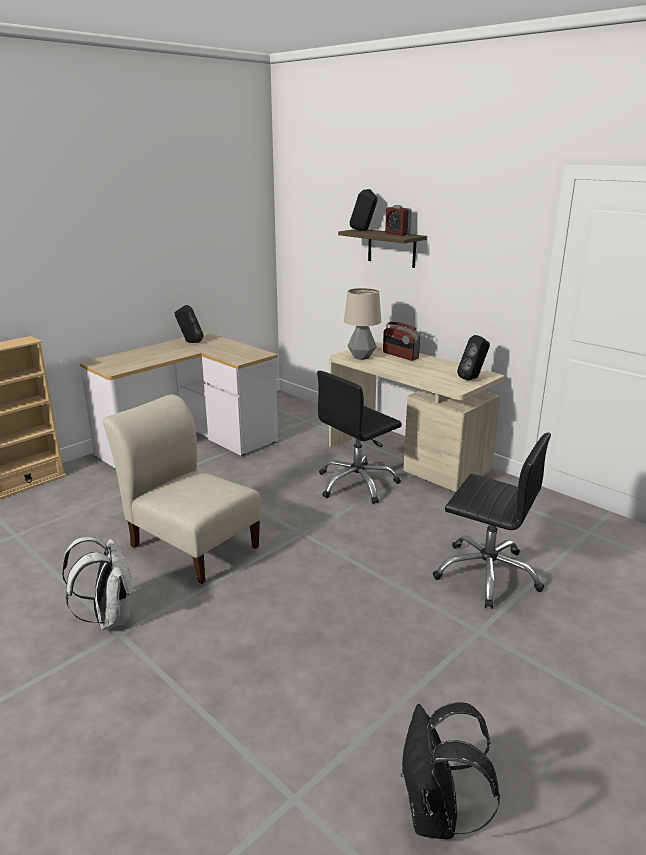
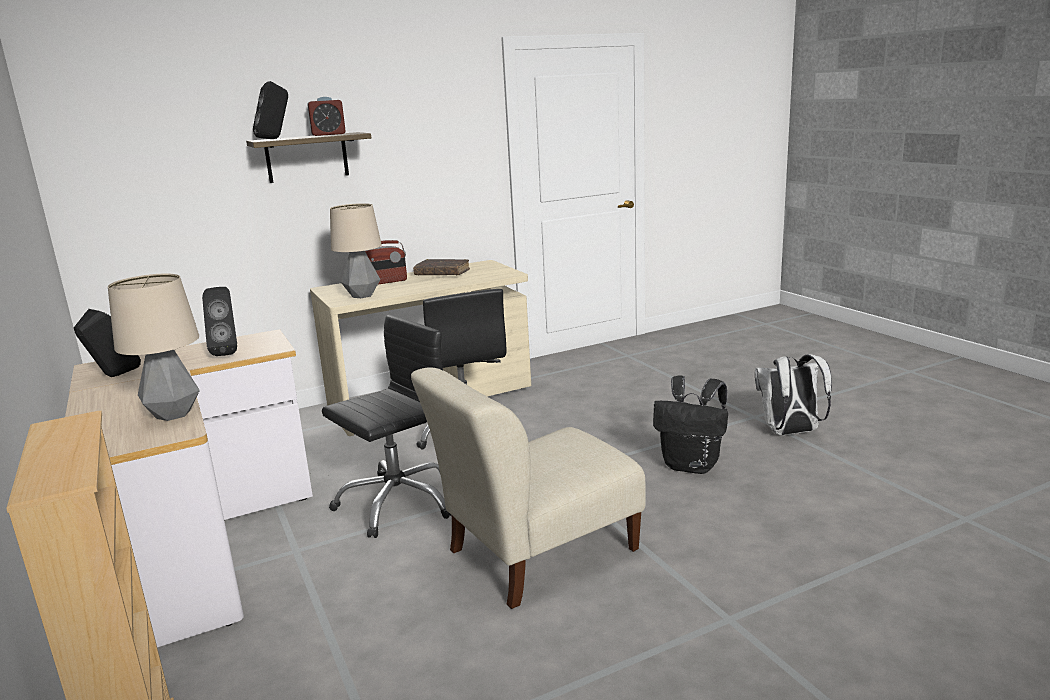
camera: 70 degrees left, 5 degrees down
white backpack [62,537,132,630] -> white backpack moved to [755,354,832,435]
black backpack [401,702,500,839] -> black backpack moved to [653,376,728,474]
black office chair [433,433,551,609] -> black office chair moved to [322,315,451,538]
black speaker [457,335,490,380] -> black speaker moved to [202,287,237,356]
none -> table lamp [108,274,200,421]
none -> brown book [413,259,470,276]

